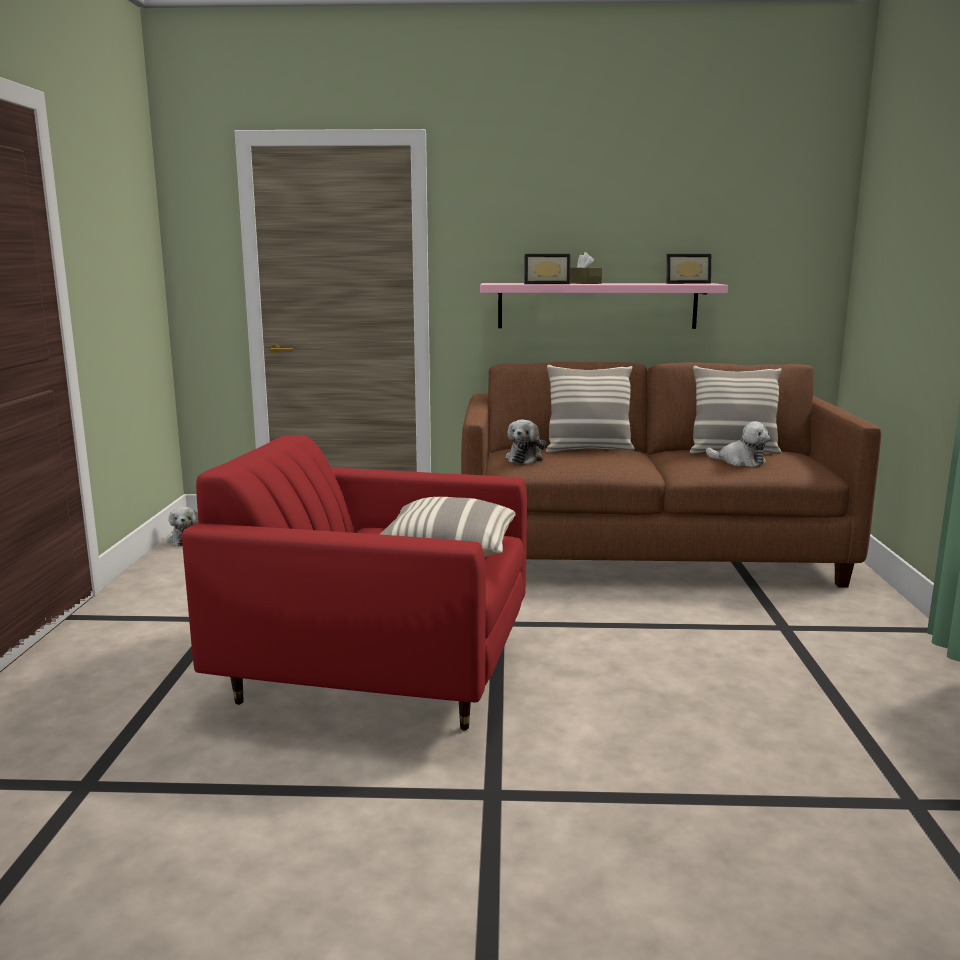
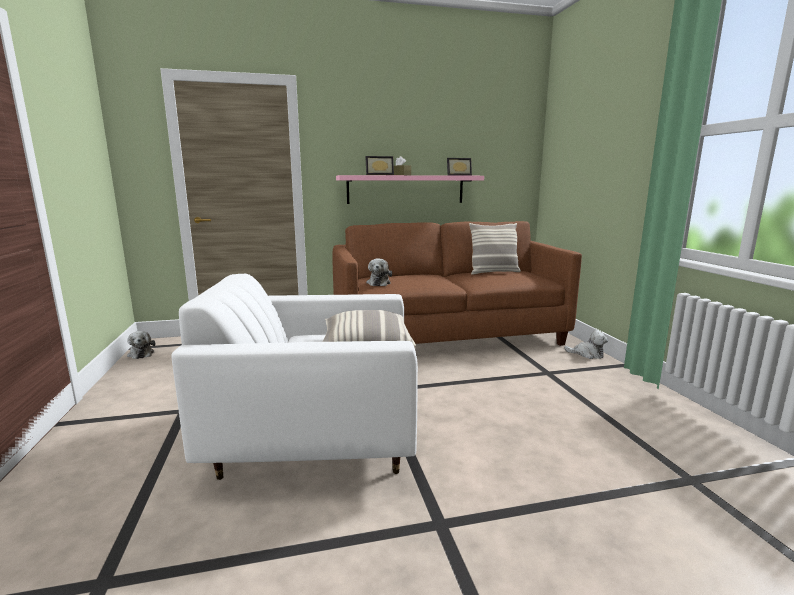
camera: 15 degrees left, 0 degrees up
red armchair [182,435,527,731] -> white armchair [171,274,418,480]
pillow [546,365,634,453] -> none
plush toy [706,421,770,467] -> plush toy moved to [564,330,608,359]

